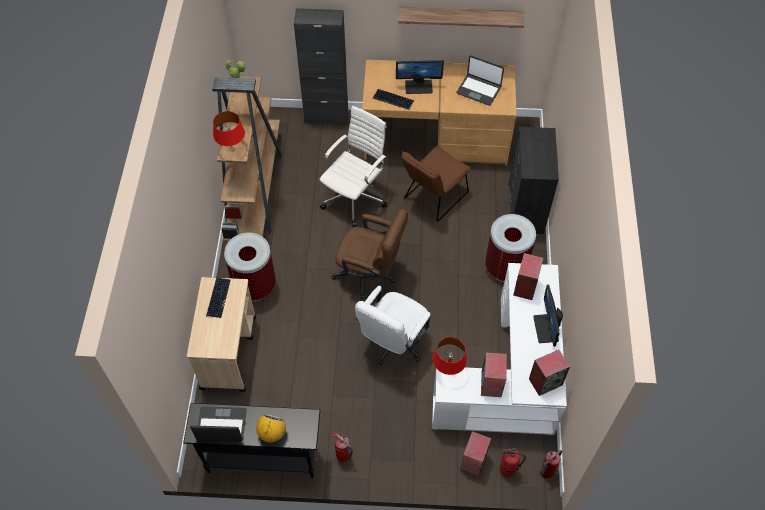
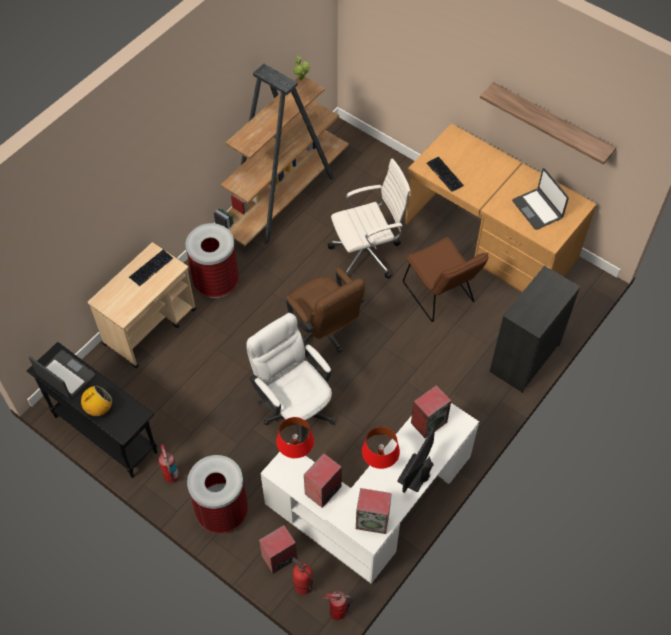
camera: 35 degrees right, 0 degrees up
red table lamp [213,111,245,146] -> red table lamp moved to [362,427,400,469]
black cabinet [294,8,348,125] -> none
white office chair [355,286,431,365] -> white office chair turned 75 degrees clockwise [246,313,335,444]
monitor [396,60,444,94] -> none
brown chair [402,146,470,221] -> brown chair turned 105 degrees counterclockwise [403,237,488,322]
trash can [485,214,536,282] -> trash can moved to [187,455,248,533]

